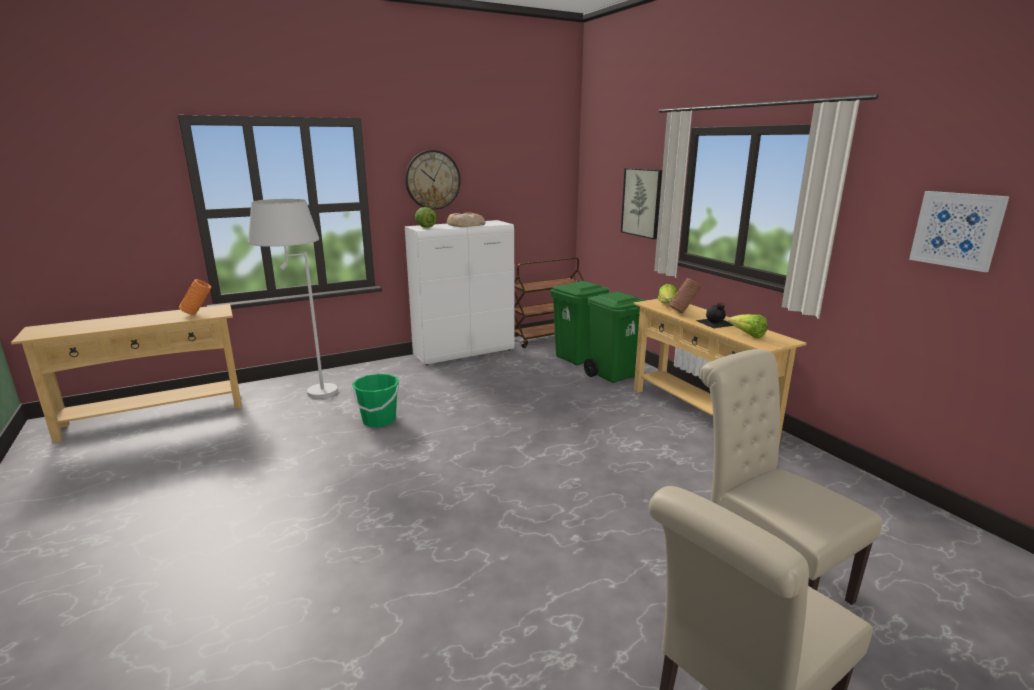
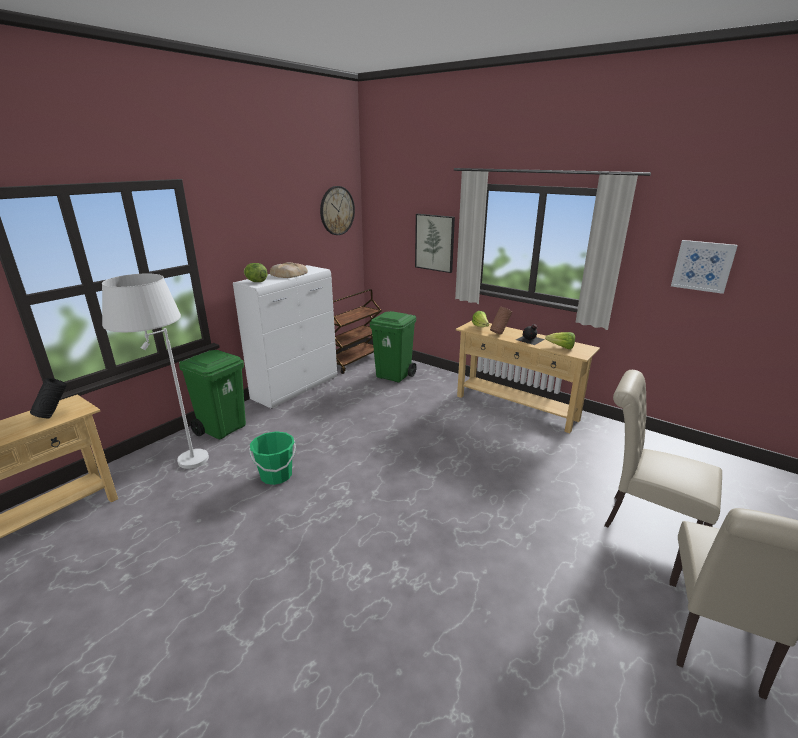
camera: 25 degrees left, 5 degrees up
orange vase [179,279,211,315] -> black vase [30,378,67,418]
wall clock [405,150,461,210] -> wall clock moved to [320,186,355,235]
green trash can [584,292,646,383] -> green trash can moved to [179,350,246,439]

